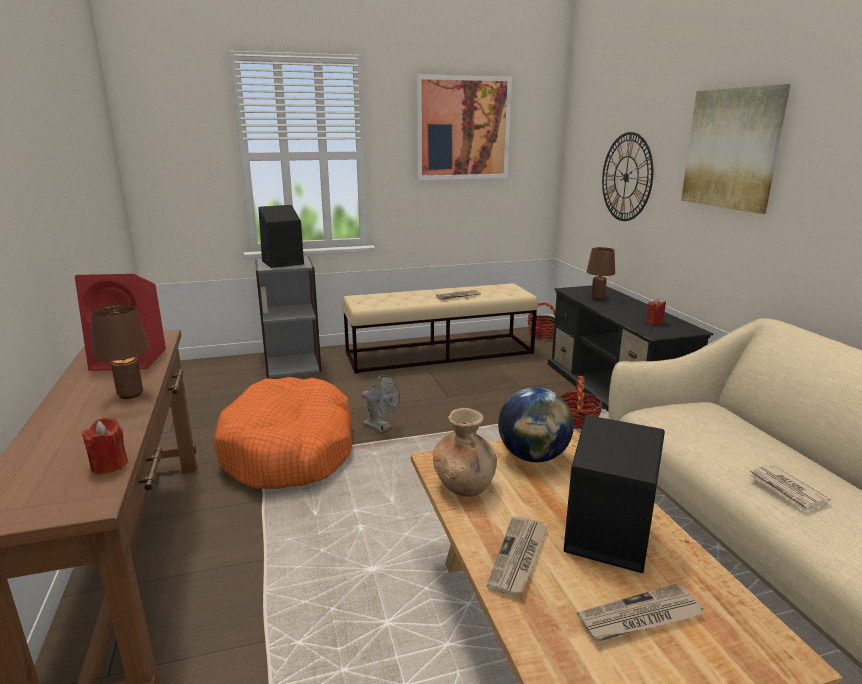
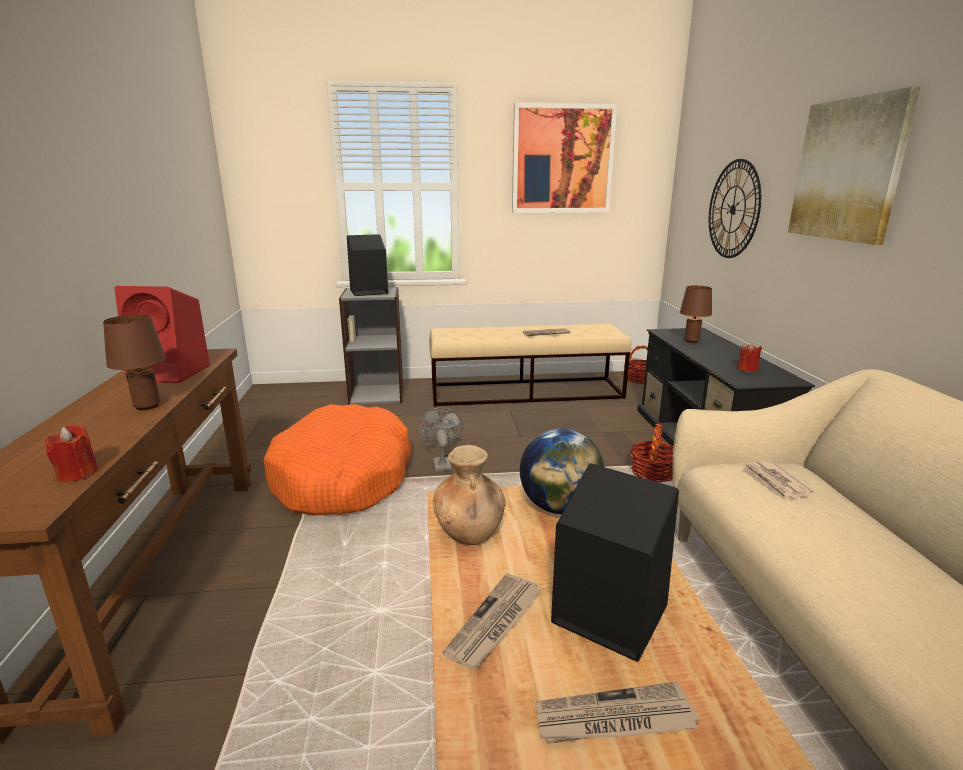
camera: 10 degrees right, 0 degrees up
grey fan [361,375,400,433] -> grey fan turned 150 degrees counterclockwise [416,408,463,472]
newspaper [749,464,831,513] -> newspaper moved to [743,461,813,501]

